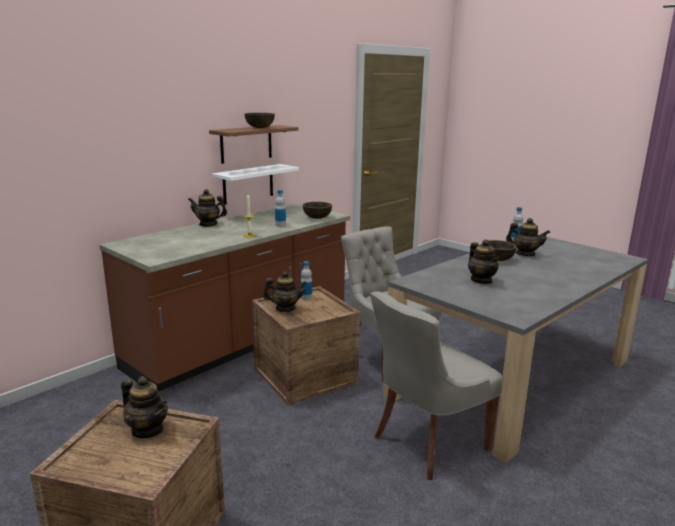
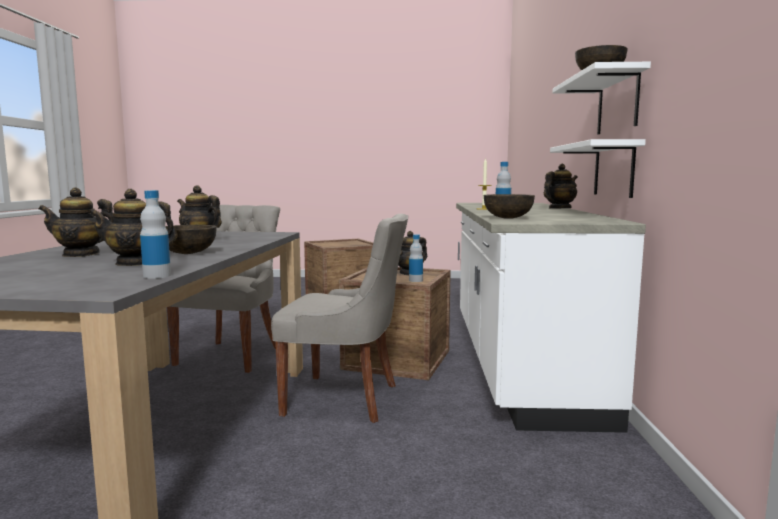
camera: 140 degrees right, 10 degrees down
brown counter [99,203,350,391] -> white counter [456,203,646,433]
teapot [121,376,168,438] -> teapot moved to [39,188,114,257]
brown shelf [209,125,298,164] -> white shelf [552,62,651,135]

